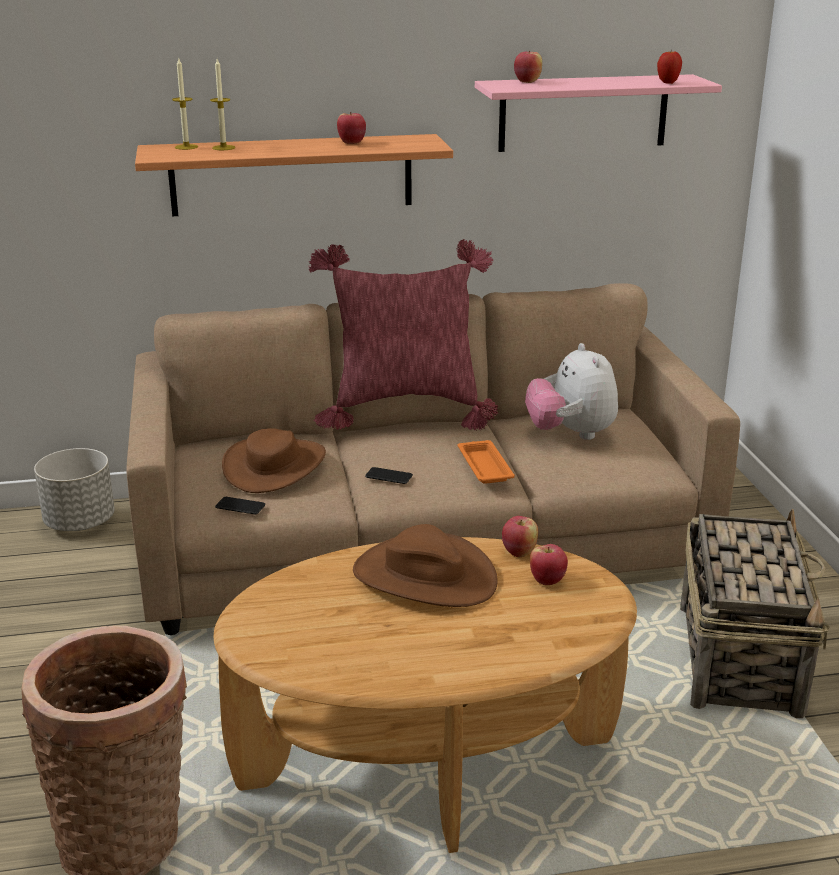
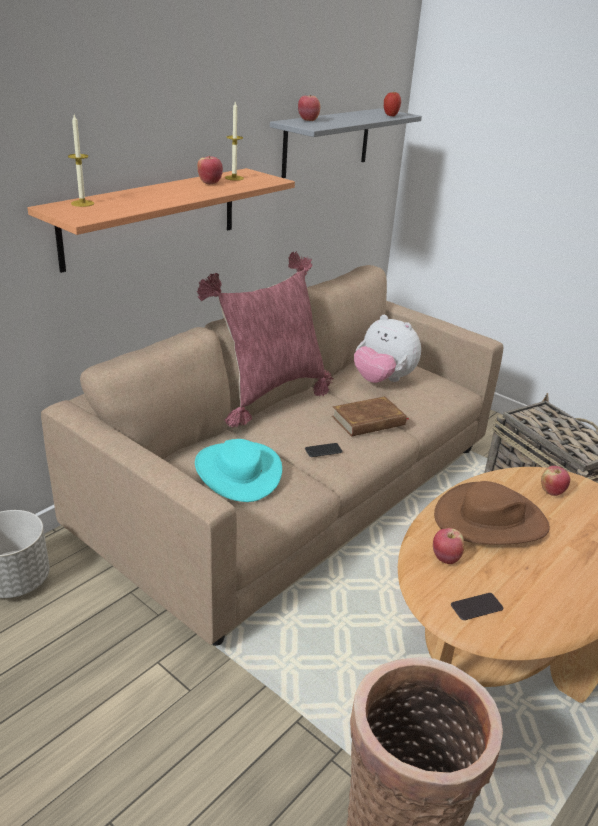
camera: 40 degrees left, 5 degrees up
candle [210,59,235,150] -> candle moved to [225,102,244,181]
phone [215,497,265,514] -> phone moved to [451,593,503,620]
brown hat [222,428,326,493] -> turquoise hat [195,439,282,502]
orange tray [458,440,515,484] -> brown book [332,396,409,437]
pink shelf [475,74,722,152] -> grey shelf [270,108,422,178]
apple [502,516,538,557] -> apple moved to [433,528,464,564]

